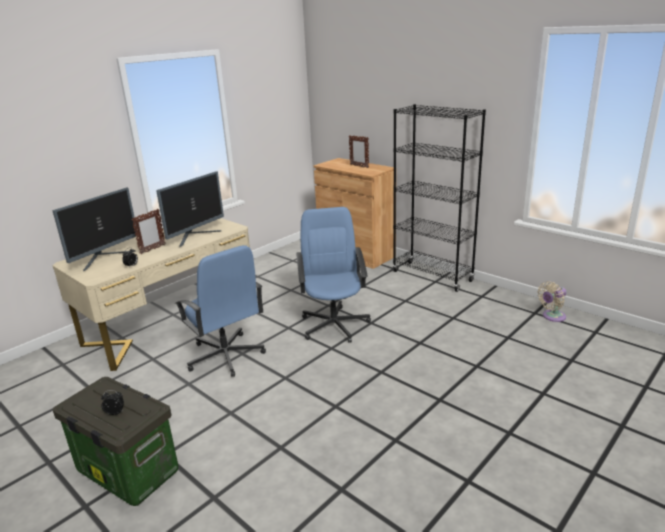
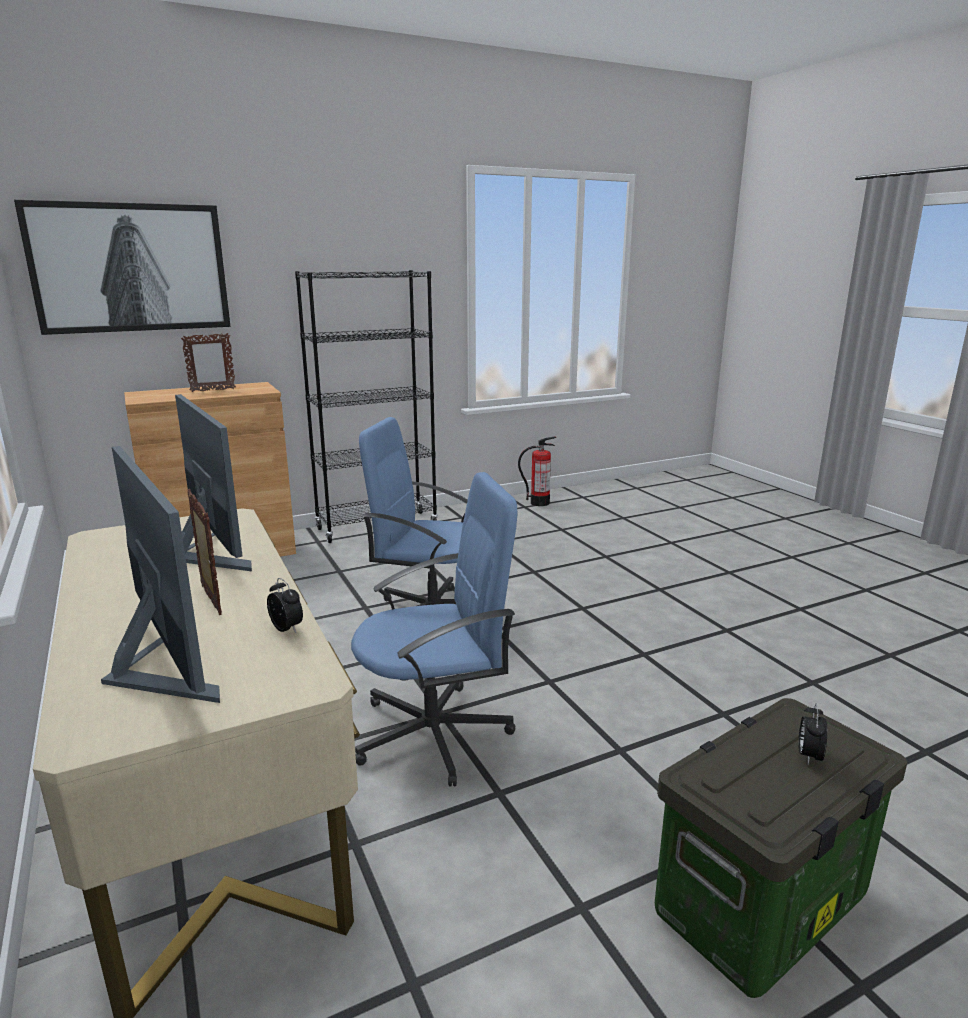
camera: 70 degrees left, 5 degrees down
beige fan [537,281,567,322] -> fire extinguisher [518,437,556,506]
none -> picture [14,200,231,335]

